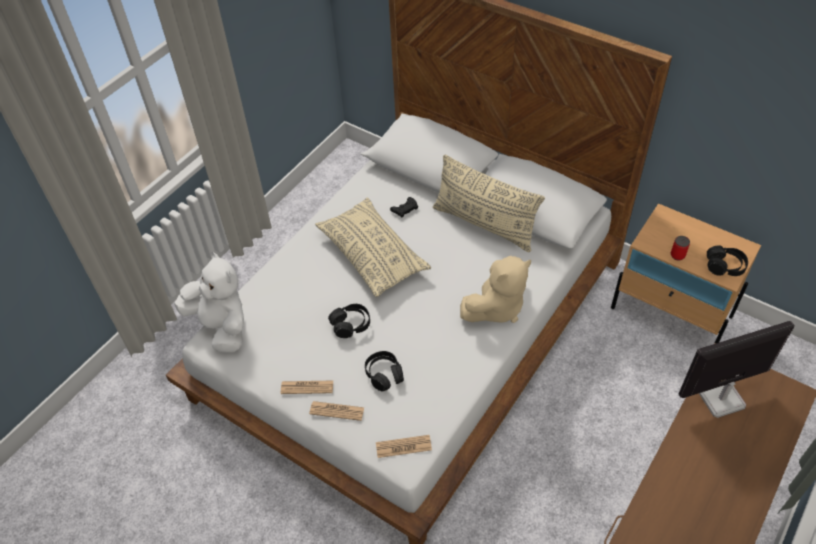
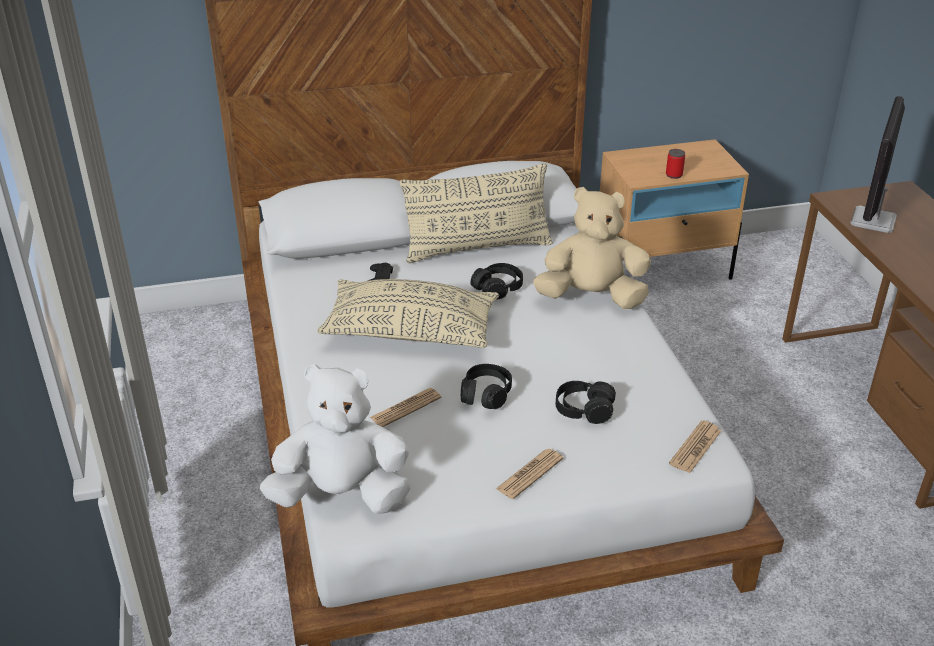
camera: 50 degrees left, 15 degrees down
newspaper [309,401,364,421] -> newspaper moved to [370,388,442,427]
beige plush toy [460,256,531,323] -> beige plush toy turned 90 degrees counterclockwise [533,187,651,309]
black headphones [707,246,748,276] -> black headphones moved to [470,263,523,300]

